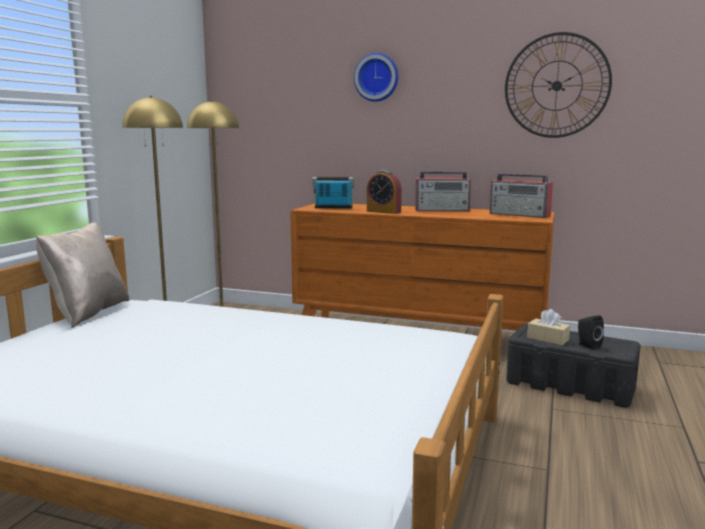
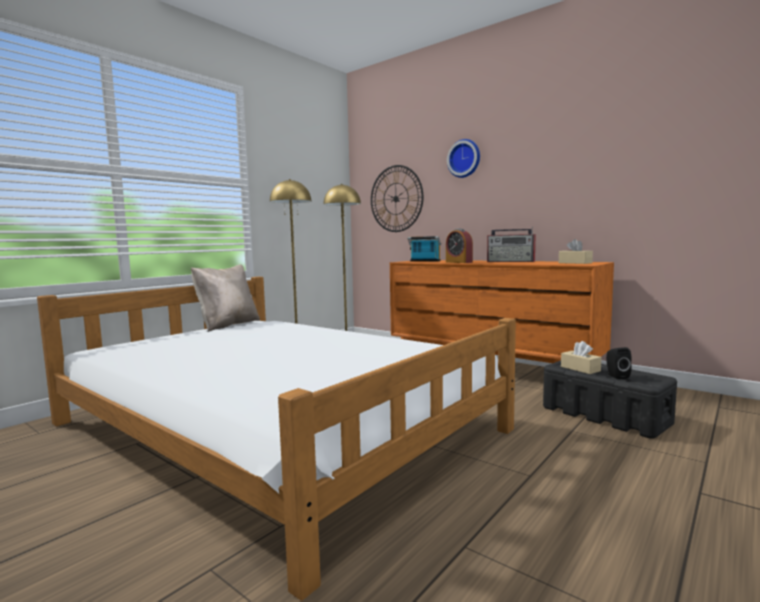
camera: 20 degrees right, 5 degrees down
radio [490,173,553,218] -> beige tissue box [559,239,593,264]
wall clock [505,32,612,138] -> wall clock moved to [371,165,423,232]

